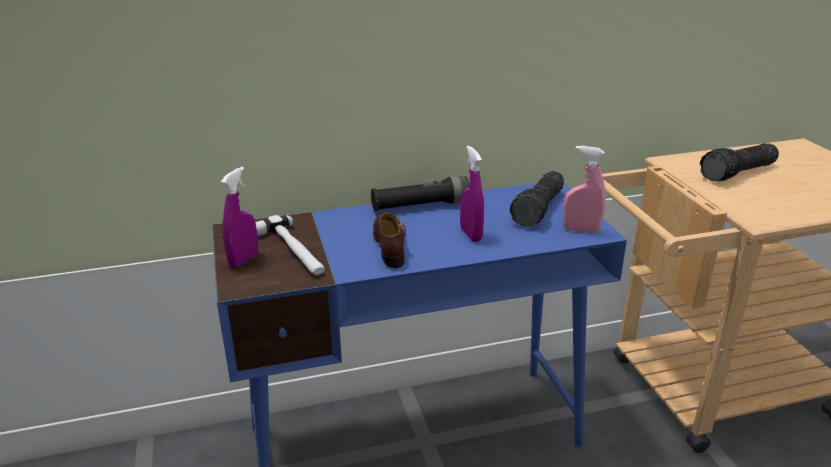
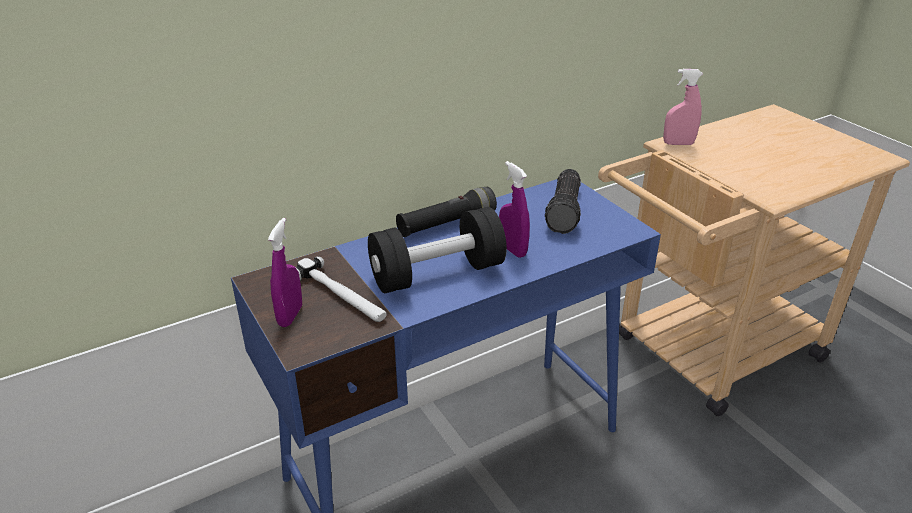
camera: 15 degrees left, 5 degrees up
brown shoe [373,212,406,268] -> black dumbbell [368,207,507,294]
pink spray bottle [563,146,606,234] -> pink spray bottle moved to [663,69,703,145]
flashlight [700,143,779,181] -> none

